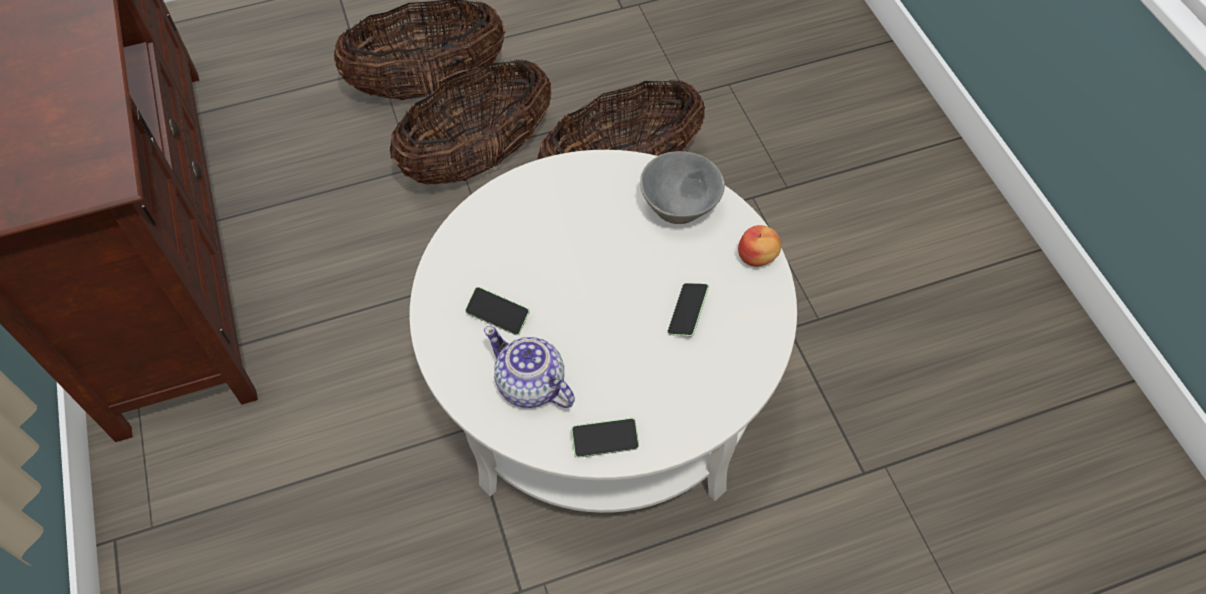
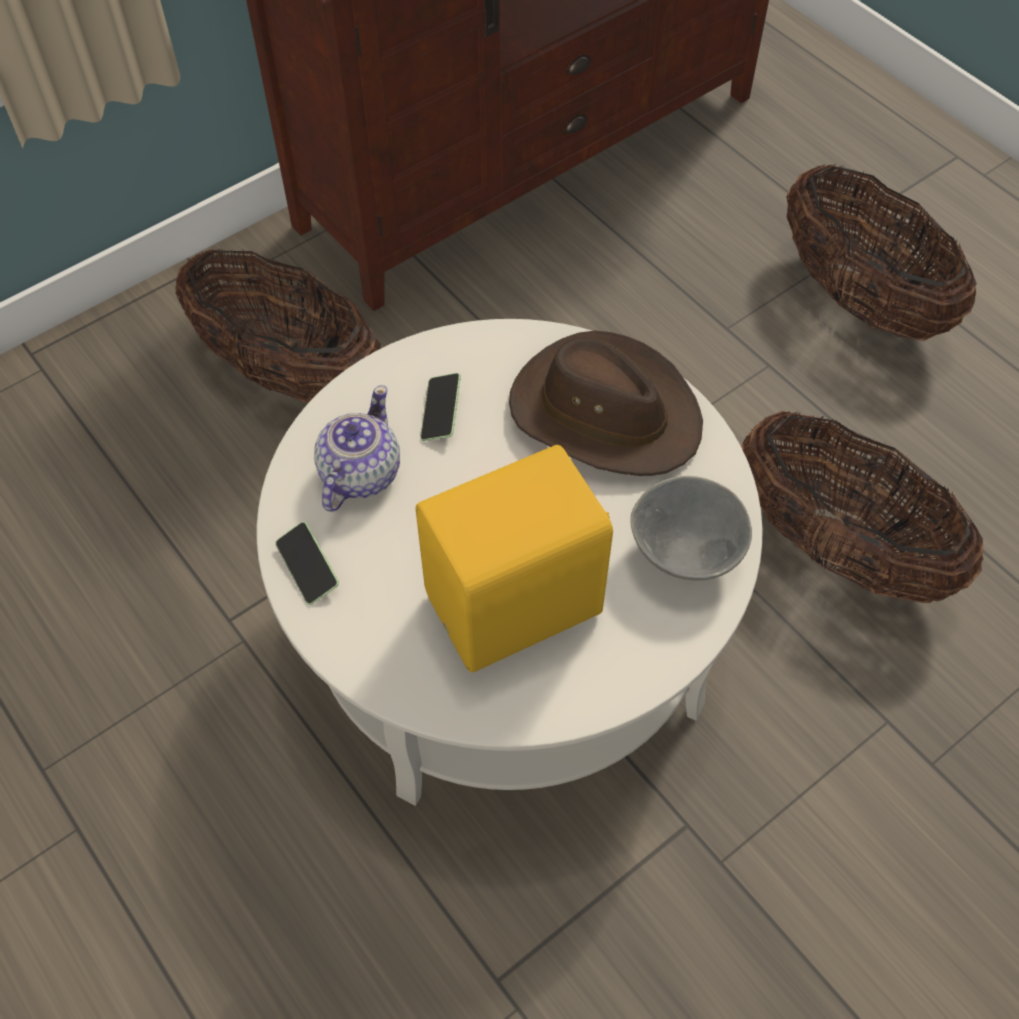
camera: 70 degrees right, 0 degrees up
basket [390,59,552,185] -> basket moved to [176,248,381,403]
phone [667,283,709,337] -> yellow speaker [416,445,613,672]
apple [738,225,781,267] -> none
none -> brown hat [509,330,703,476]

